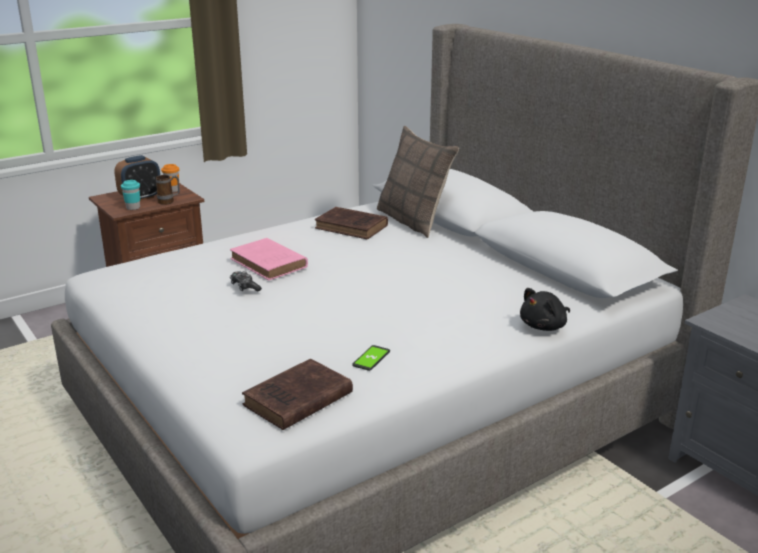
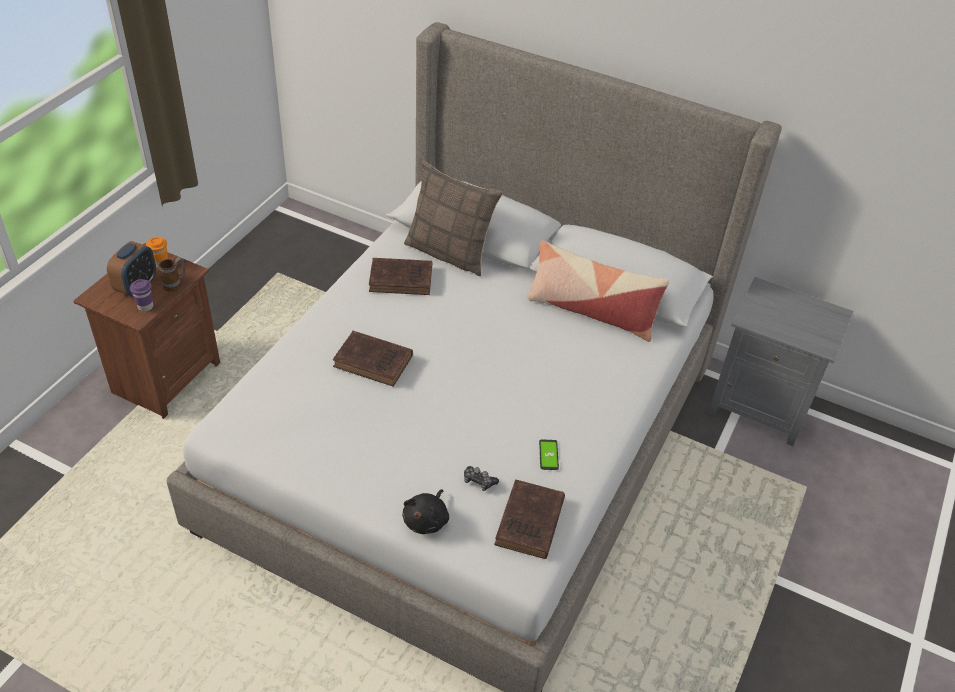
camera: 30 degrees left, 20 degrees up
turquoise cup [121,180,140,210] -> purple cup [130,279,153,312]
pink book [230,238,308,280] -> brown book [333,331,413,386]
game controller [230,271,262,291] -> game controller moved to [464,466,499,491]
black plush toy [520,288,570,331] -> black plush toy moved to [402,489,449,534]
none -> pillow [527,241,669,342]

